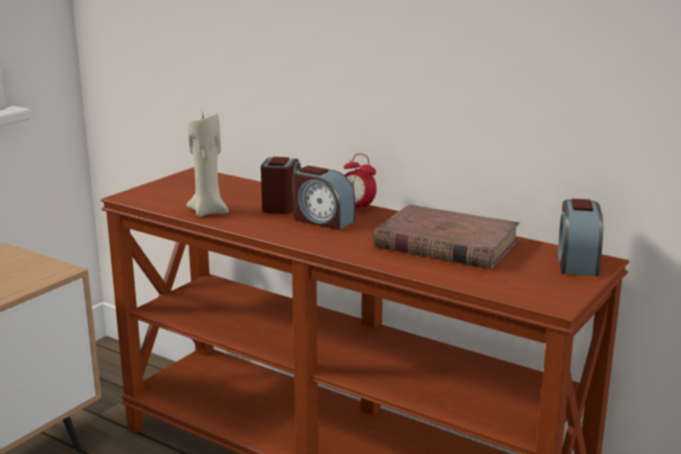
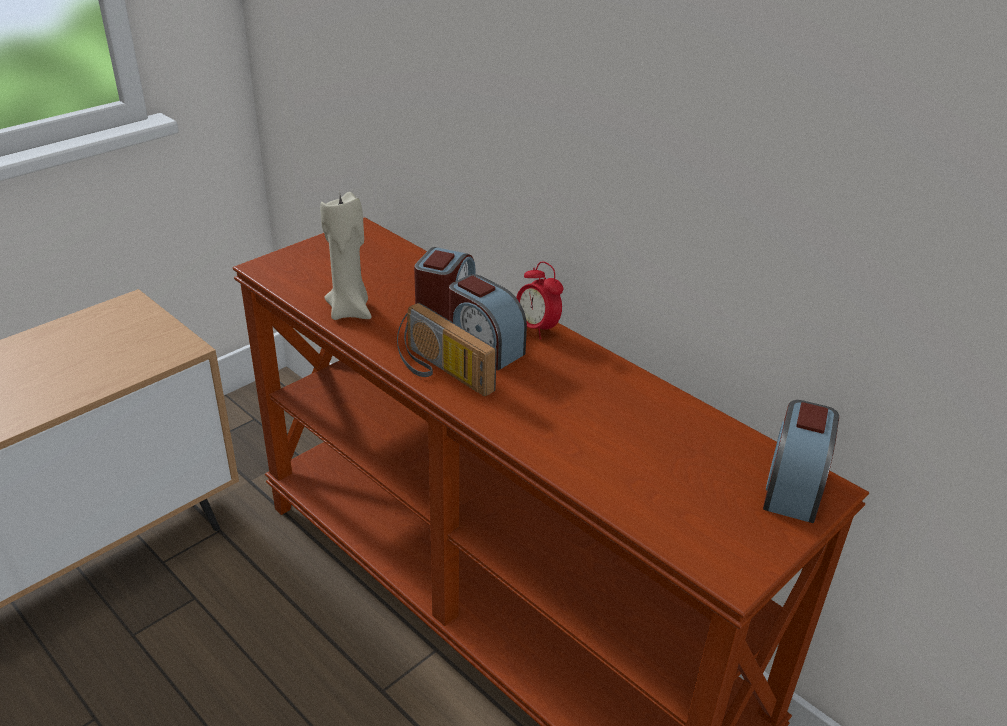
camera: 10 degrees right, 15 degrees up
brown book [373,205,520,269] -> none
none -> radio [397,303,497,396]

